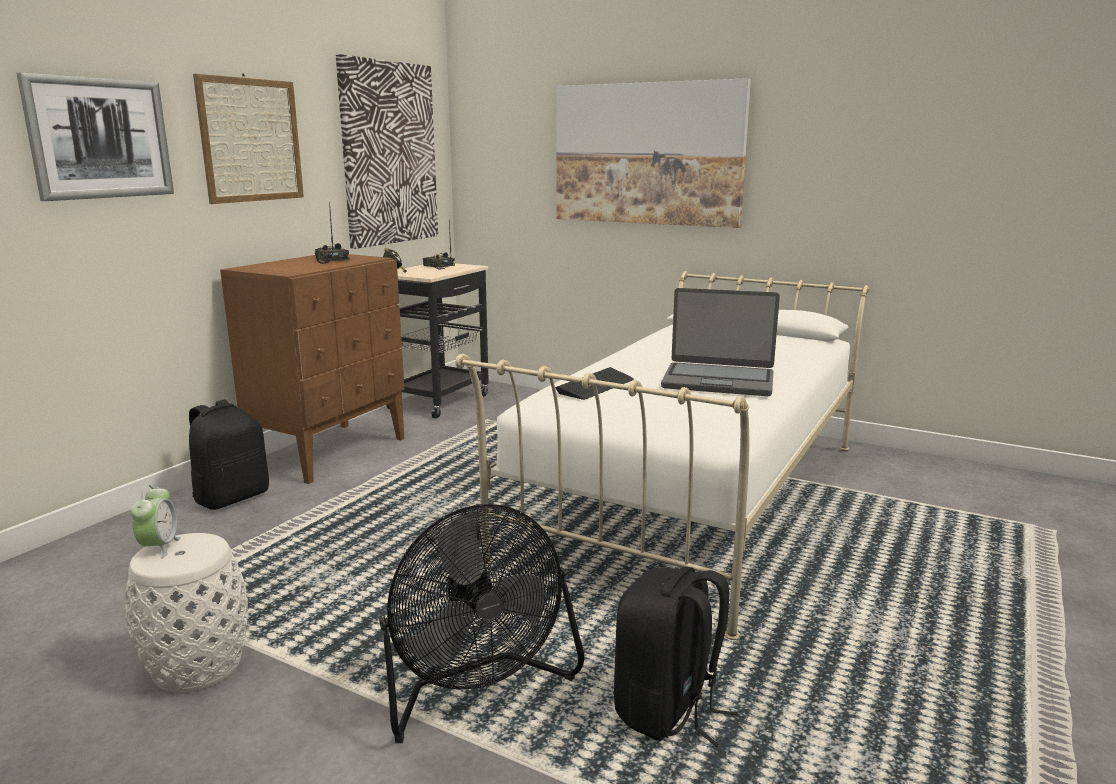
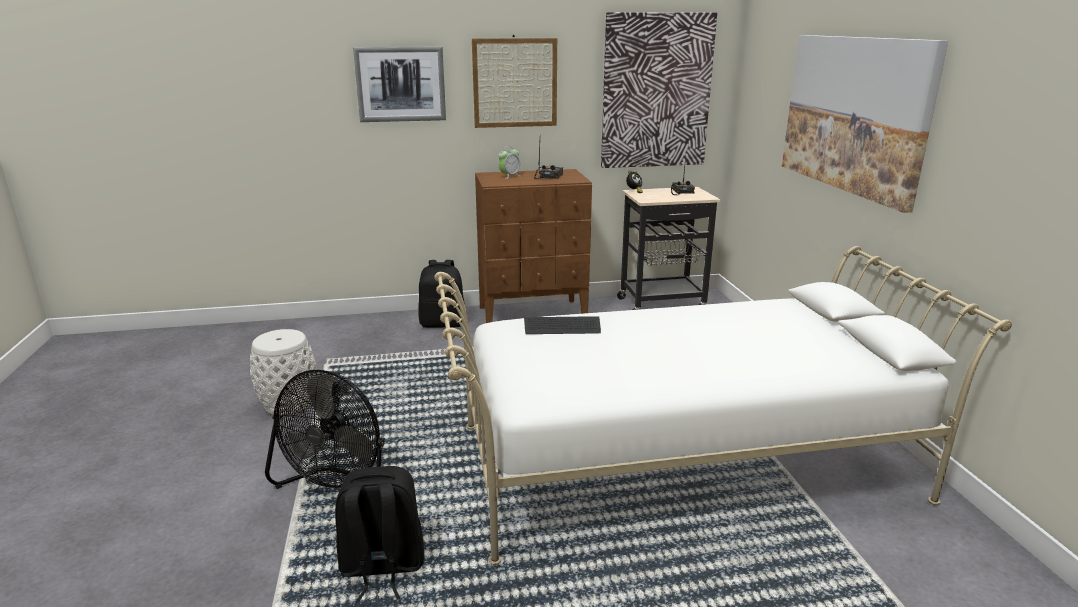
camera: 50 degrees right, 5 degrees up
alarm clock [131,485,181,559] -> alarm clock moved to [498,146,520,179]
laptop [661,288,780,396] -> none

